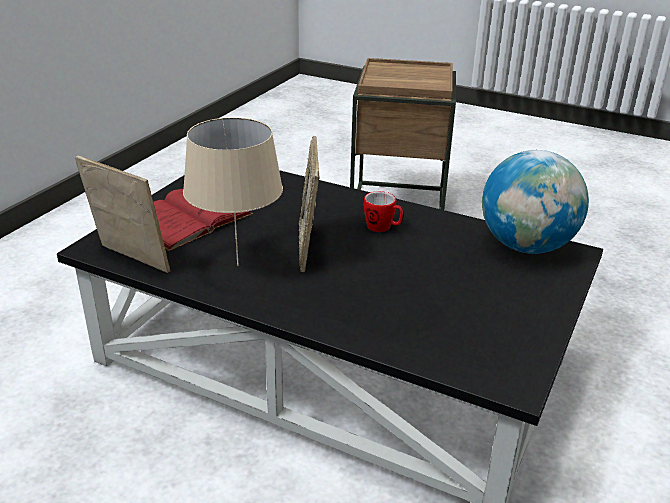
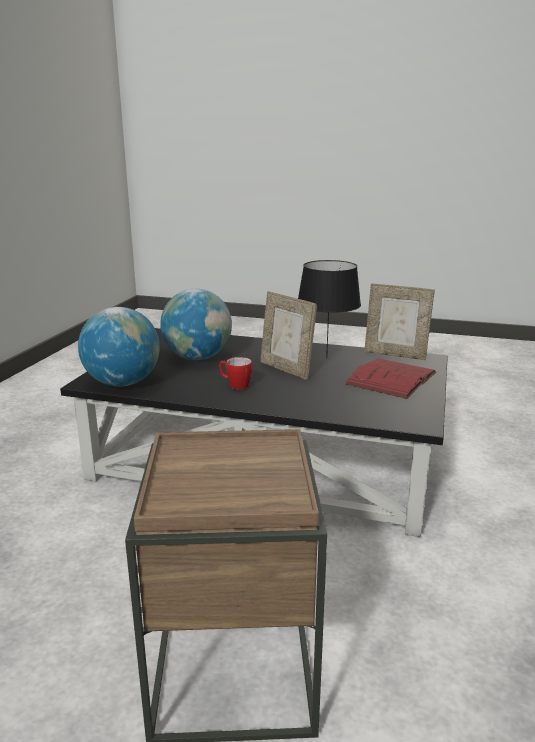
camera: 170 degrees right, 10 degrees down
beige table lamp [183,117,283,266] -> black table lamp [298,260,361,358]
picture frame [299,136,320,272] -> picture frame turned 150 degrees clockwise [260,291,317,380]
none -> globe [160,289,232,360]

